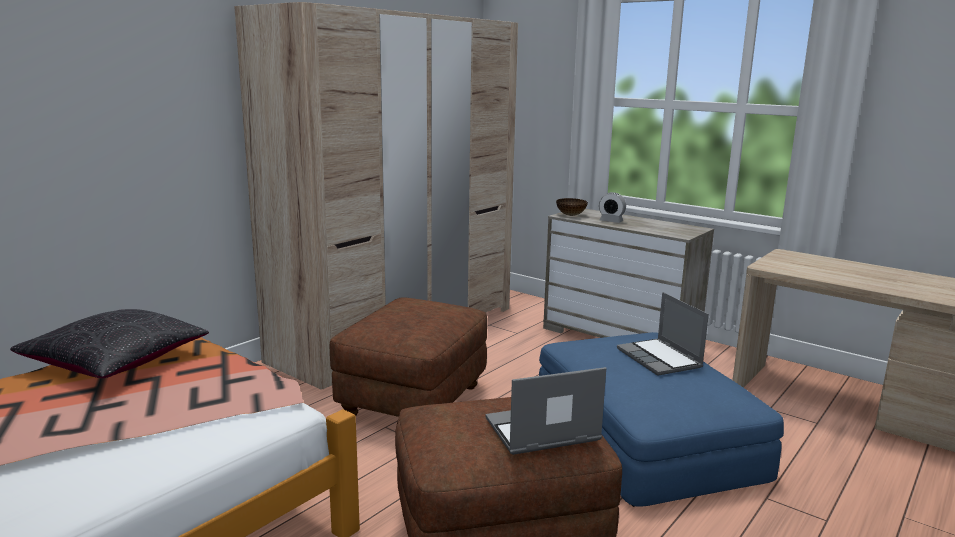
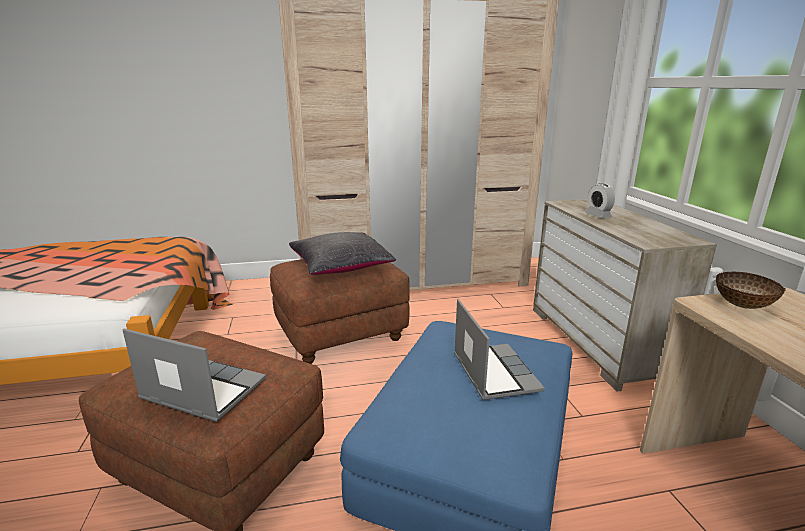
camera: 40 degrees right, 5 degrees up
black pillow [10,309,209,379] -> black pillow moved to [289,232,396,275]
bowl [556,198,588,216] -> bowl moved to [716,272,786,309]
laptop [617,292,709,376] -> laptop turned 150 degrees clockwise [454,299,545,400]

